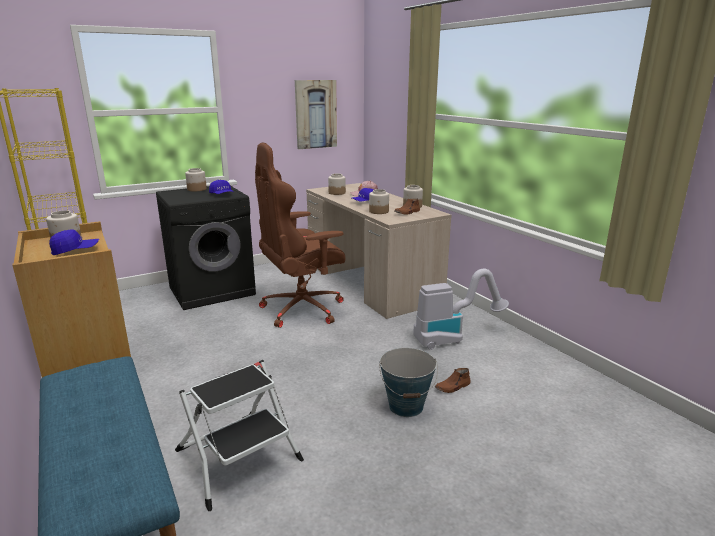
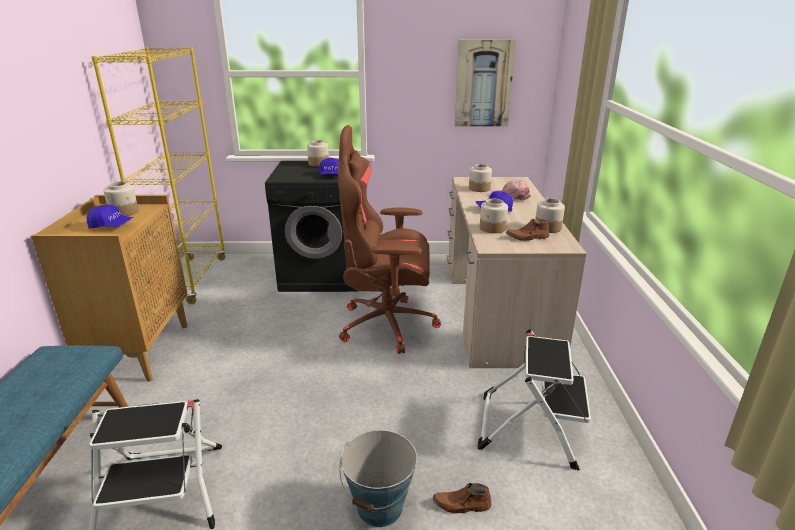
camera: 30 degrees right, 5 degrees up
vacuum cleaner [413,269,509,350] -> step ladder [478,329,591,470]

